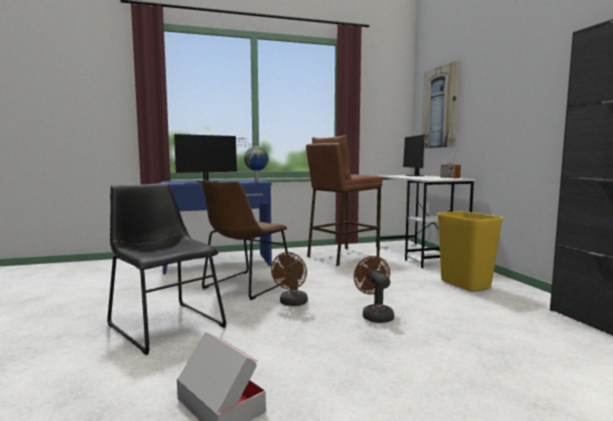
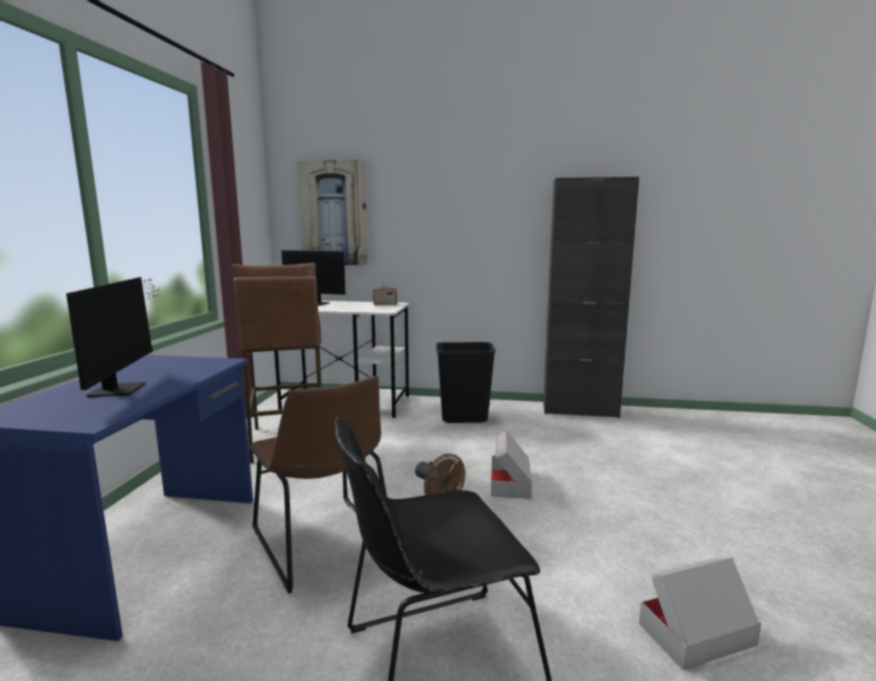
camera: 65 degrees left, 5 degrees up
globe [244,146,269,182] -> none
brown fan [354,256,394,323] -> cardboard box [491,430,532,499]
yellow trash can [437,211,504,292] -> black trash can [436,342,496,423]

